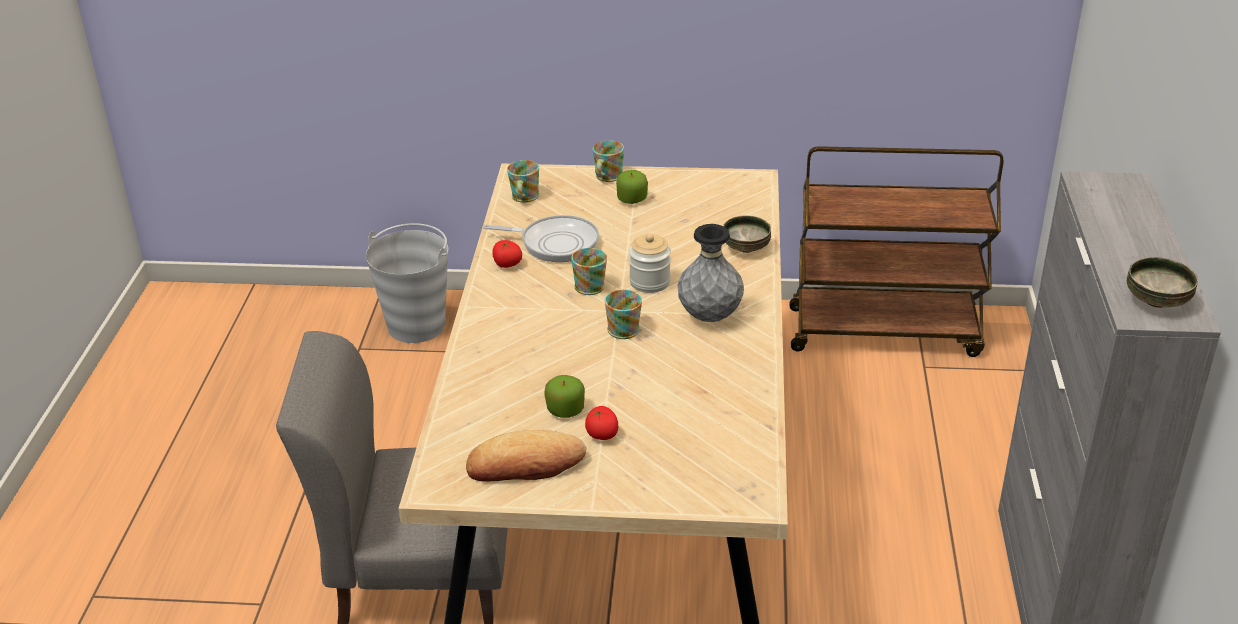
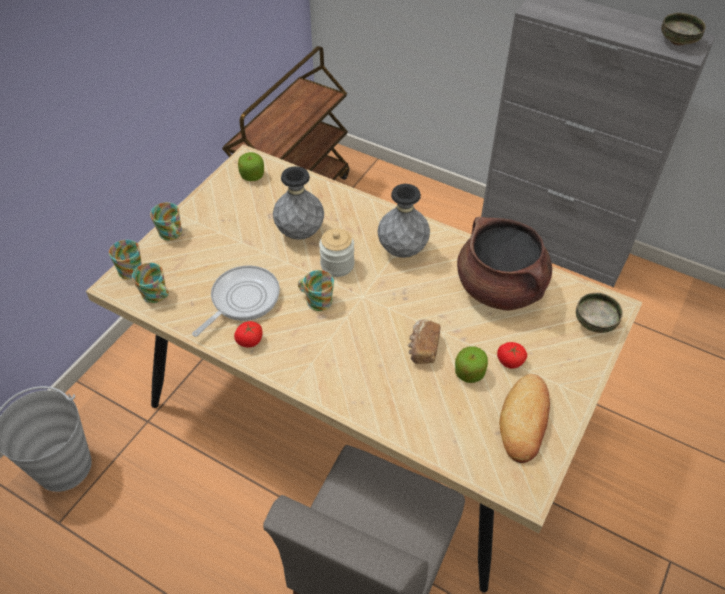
camera: 65 degrees left, 15 degrees up
mug [605,289,642,339] -> mug moved to [109,240,142,279]
apple [616,170,648,204] -> apple moved to [238,152,264,181]
bowl [723,216,771,253] -> bowl moved to [576,293,623,333]
none -> grey vase [273,166,324,240]
none -> bread [408,319,440,364]
none -> brown cooking pot [457,217,552,310]

